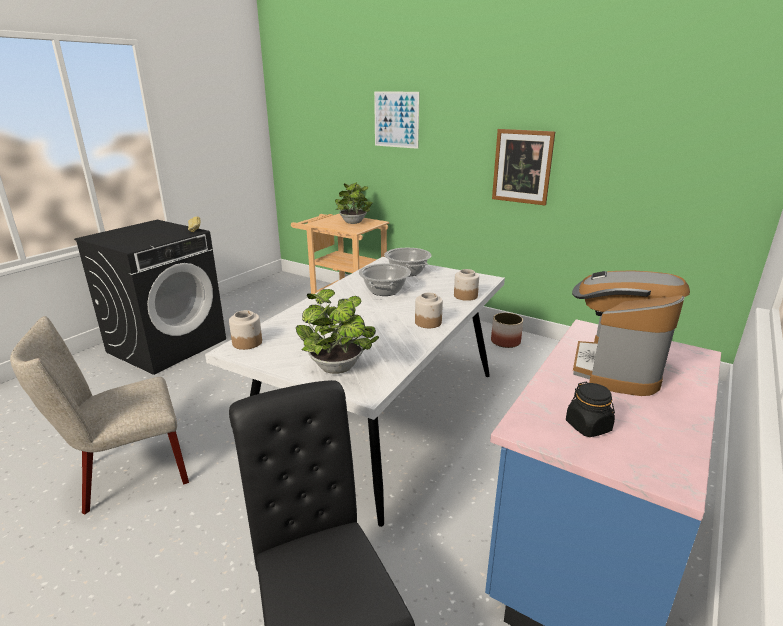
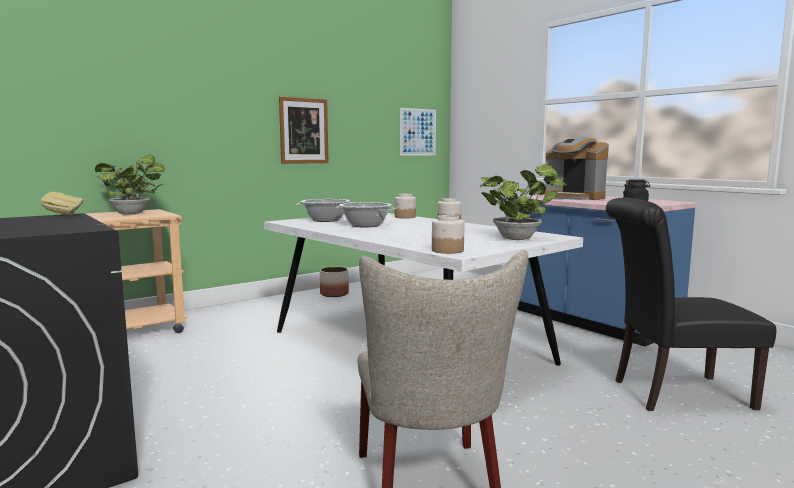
camera: 70 degrees left, 15 degrees down
picture [374,91,420,149] -> picture moved to [400,108,436,156]

